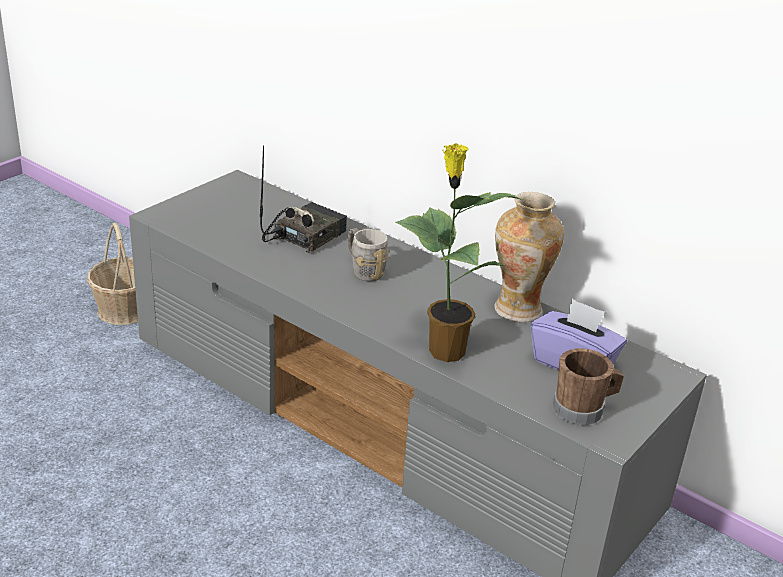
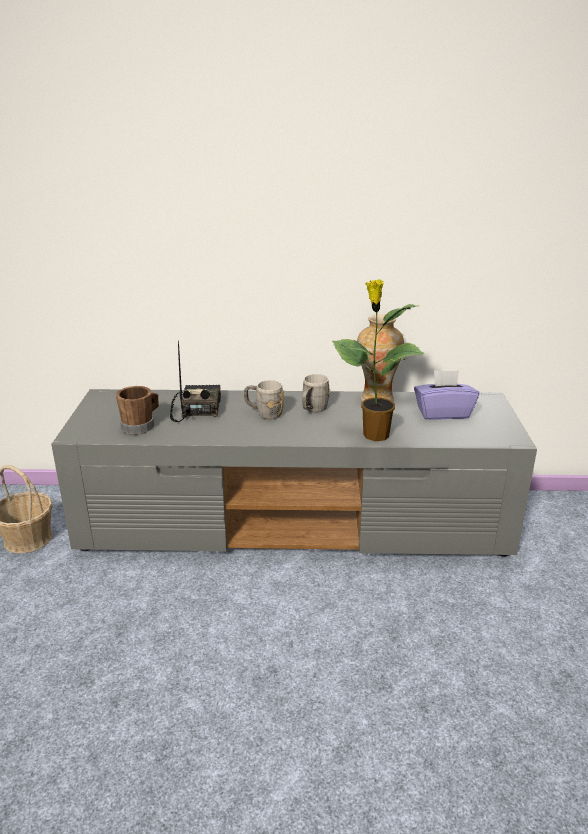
camera: 35 degrees left, 5 degrees down
brown mug [553,348,624,425] -> brown mug moved to [116,386,159,435]
none -> grey mug [302,374,330,412]

